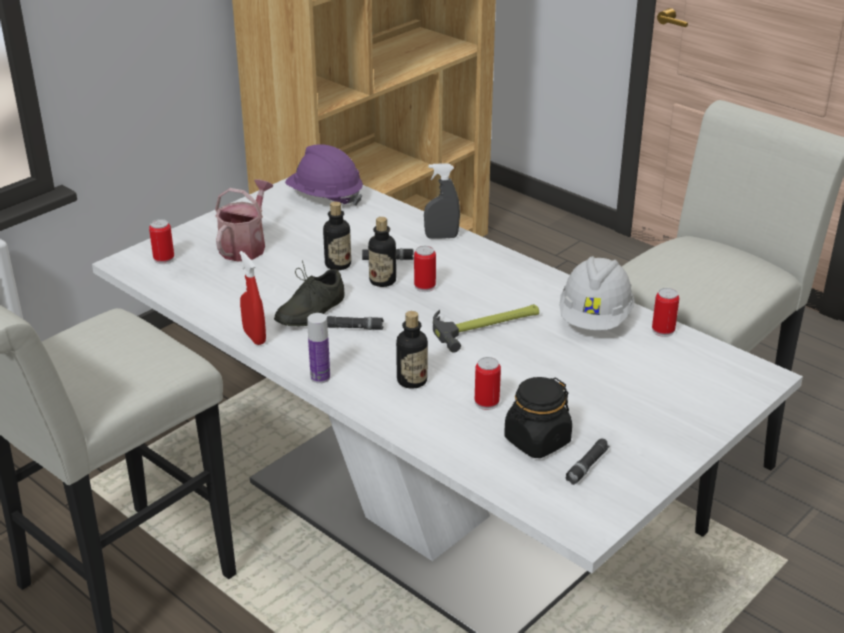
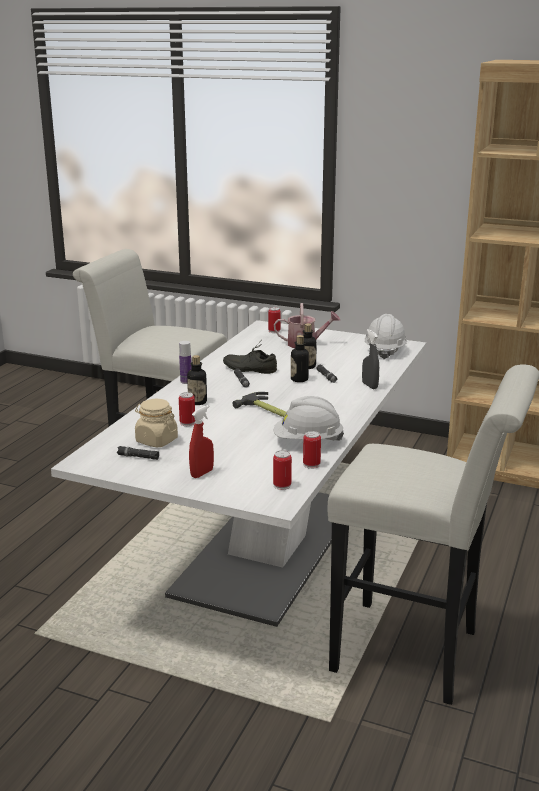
camera: 70 degrees right, 10 degrees down
red spray bottle [239,251,266,345] -> red spray bottle moved to [189,405,214,478]
purple hard hat [285,144,363,206] -> white hard hat [365,314,407,360]
can [414,246,436,292] -> can moved to [273,450,292,490]
black jar [504,377,572,458] -> beige jar [135,399,178,447]

